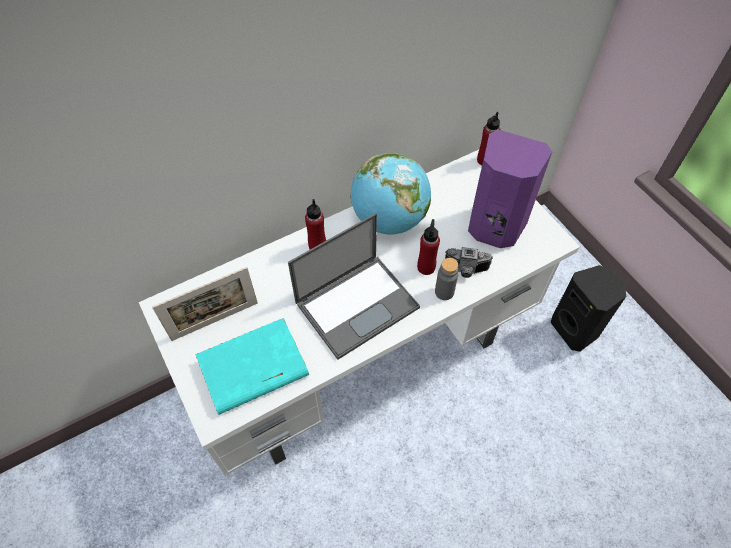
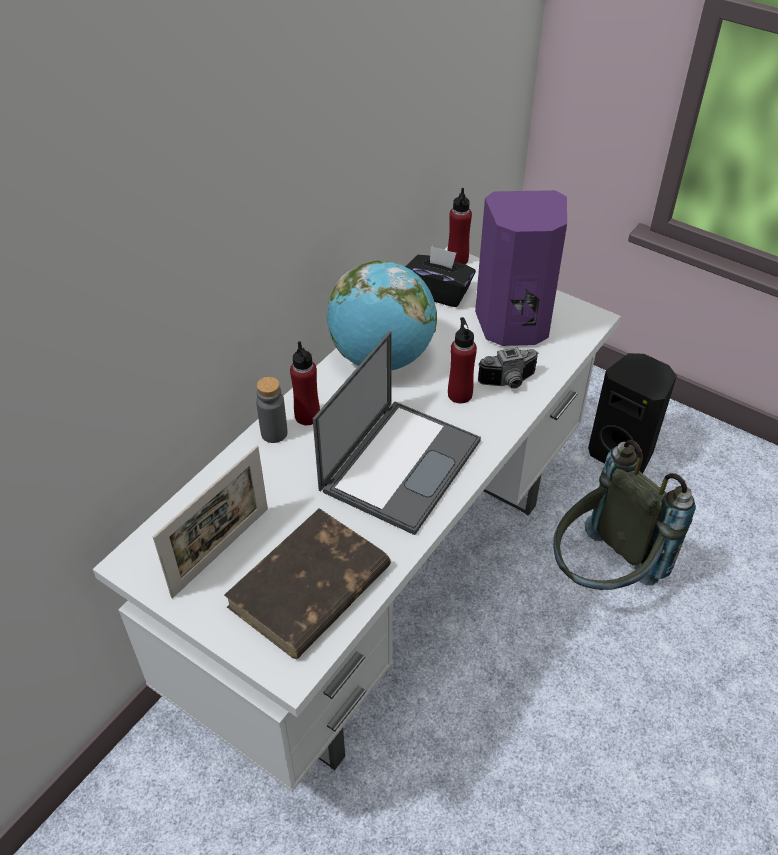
camera: 25 degrees left, 10 degrees down
turquoise book [195,318,309,415] -> brown book [224,508,391,659]
grey bottle [435,258,458,300] -> grey bottle moved to [256,377,288,443]
none -> black tissue box [405,245,476,307]
none -> grey backpack [553,440,696,590]

